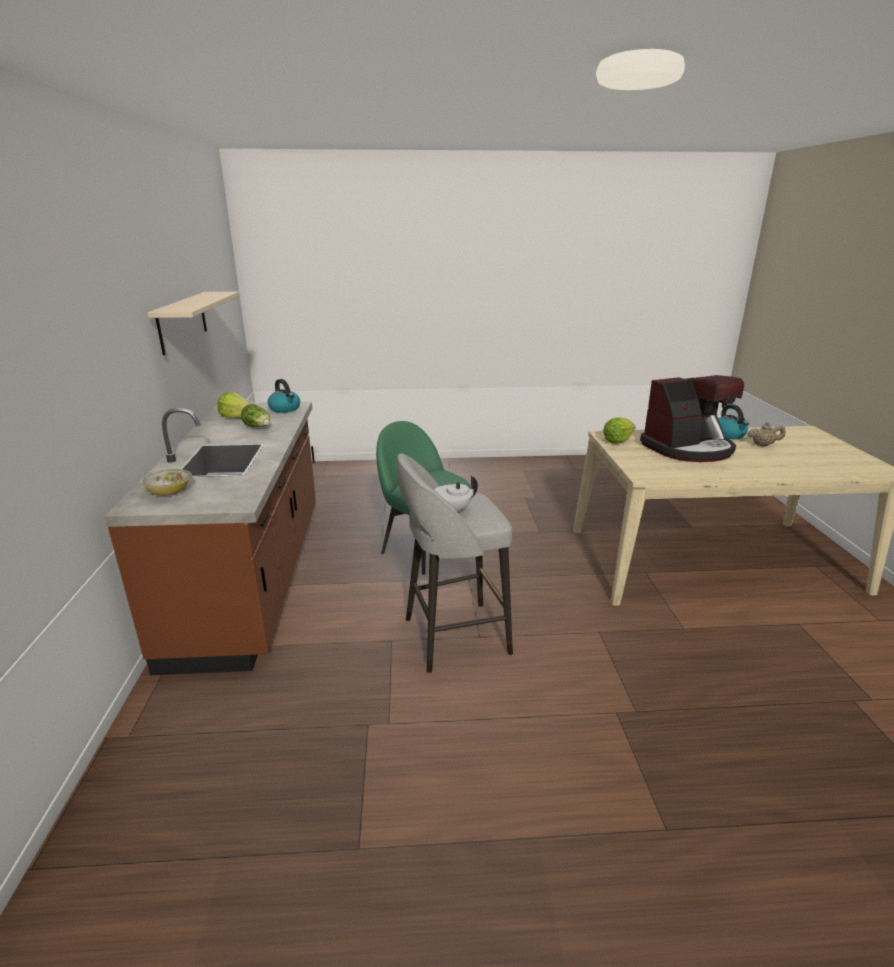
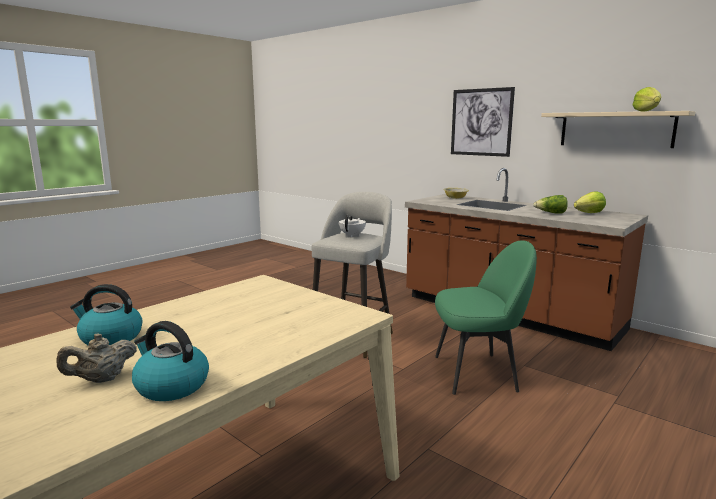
camera: 135 degrees right, 10 degrees down
kettle [267,379,300,413] -> kettle moved to [70,284,143,346]
lettuce [603,417,636,444] -> lettuce moved to [633,87,661,111]
coffee machine [640,375,744,462] -> none
none -> picture [451,87,515,157]

